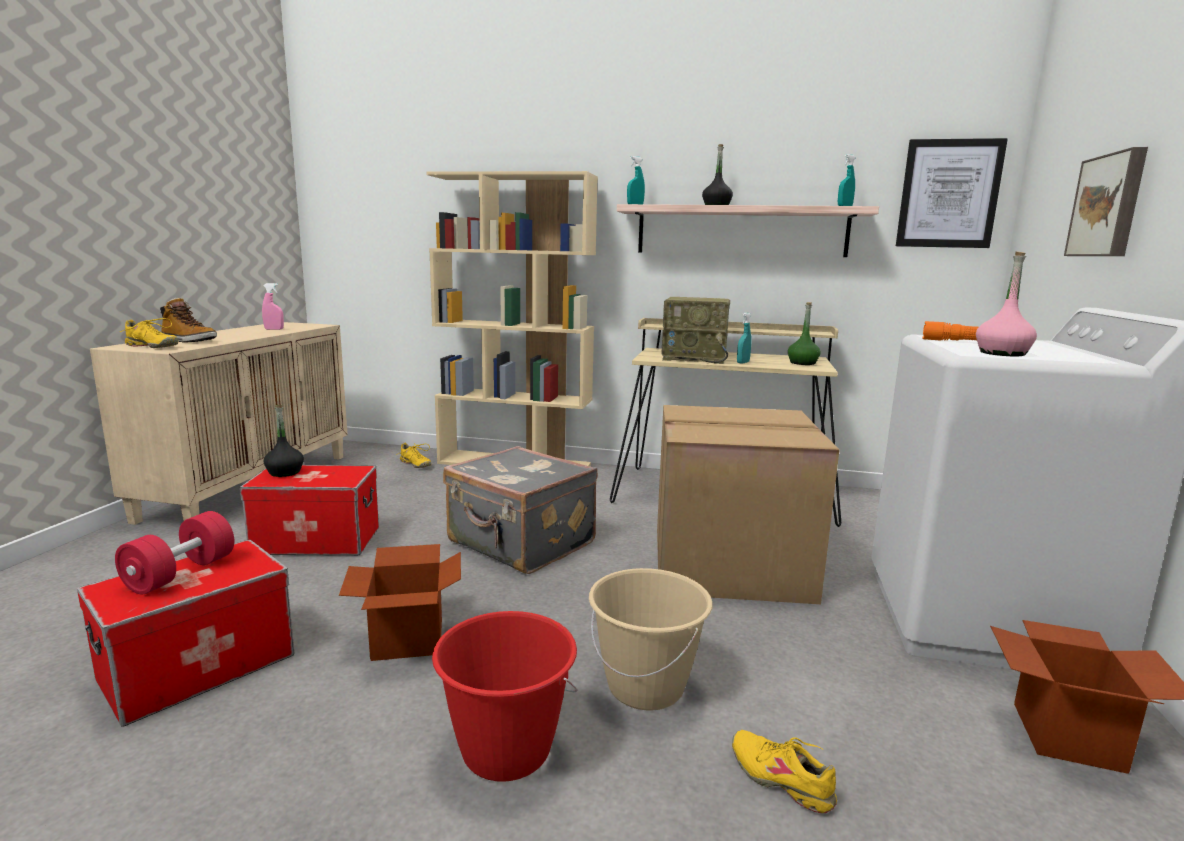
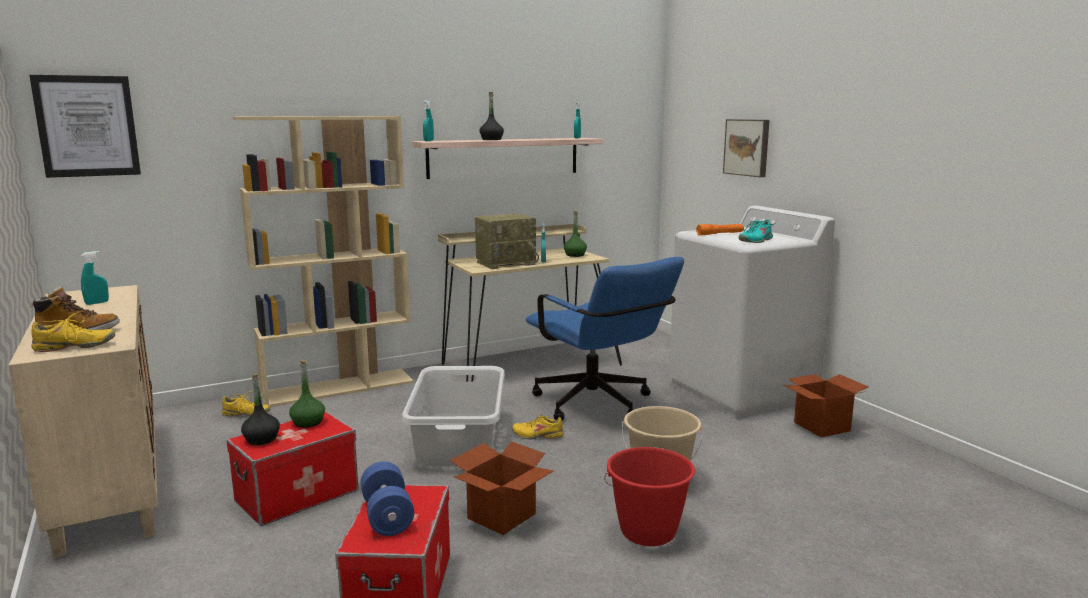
camera: 40 degrees left, 0 degrees up
red dumbbell [115,511,234,594] -> blue dumbbell [360,461,414,536]
pink spray bottle [262,283,284,330] -> turquoise spray bottle [81,251,109,305]
grey suitcase [443,446,598,574] -> grey laundry basket [402,366,505,466]
cardboard box [657,405,839,604] -> blue office chair [526,257,684,421]
yellow shoe [732,730,837,813] -> yellow shoe moved to [512,415,564,439]
picture [896,138,1008,248] -> picture moved to [29,75,141,178]
pink bottle [976,251,1037,357] -> turquoise shoe [738,219,776,243]
none -> green bottle [289,360,325,428]

